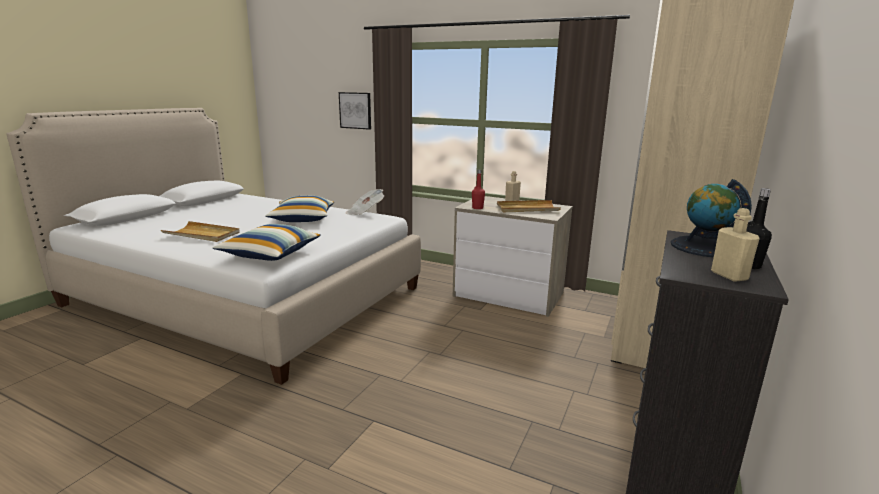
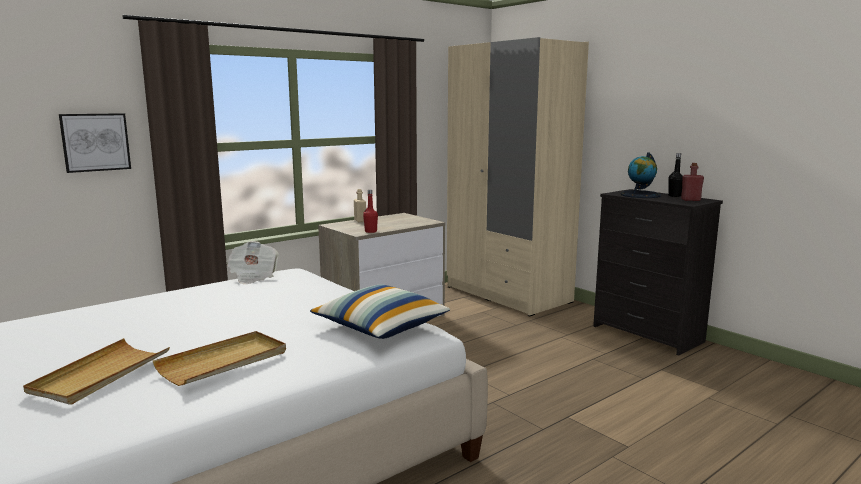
camera: 65 degrees left, 5 degrees down
pillow [265,196,334,222] -> none
beige tray [497,200,561,212] -> beige tray moved to [23,338,170,405]
beige bottle [711,208,760,282] -> red bottle [681,163,704,201]

